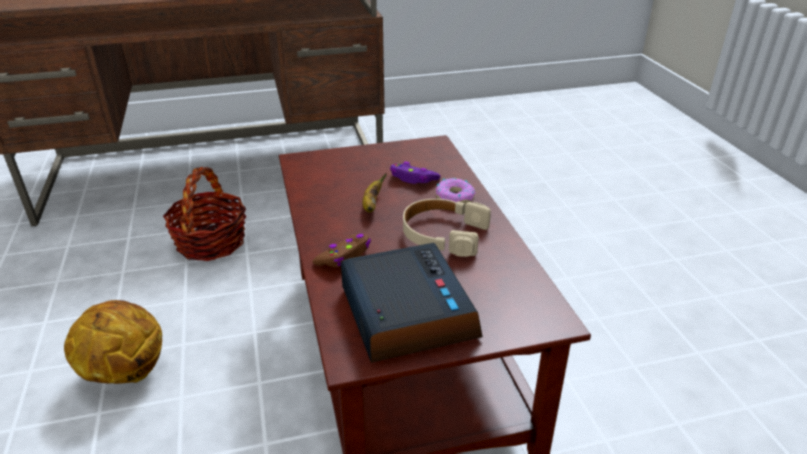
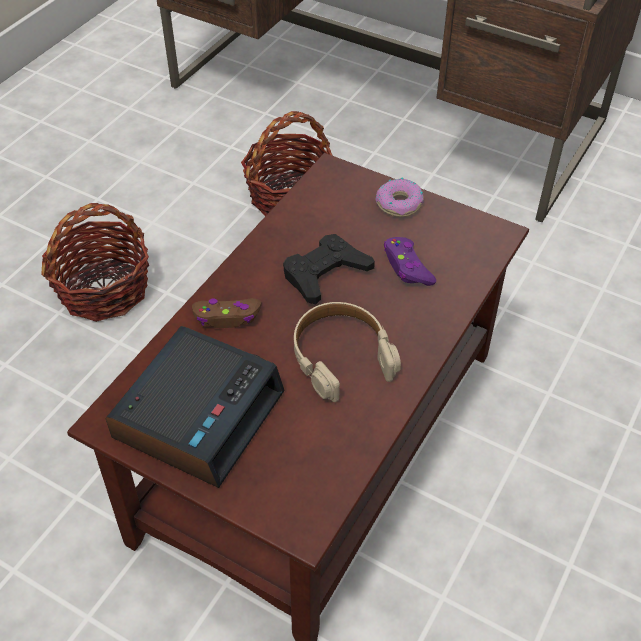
camera: 45 degrees right, 15 degrees up
basketball [64,300,162,384] -> basket [41,203,149,322]
banana [362,173,387,213] -> black game controller [283,234,375,304]
donut [435,178,476,204] -> donut moved to [376,177,424,217]

